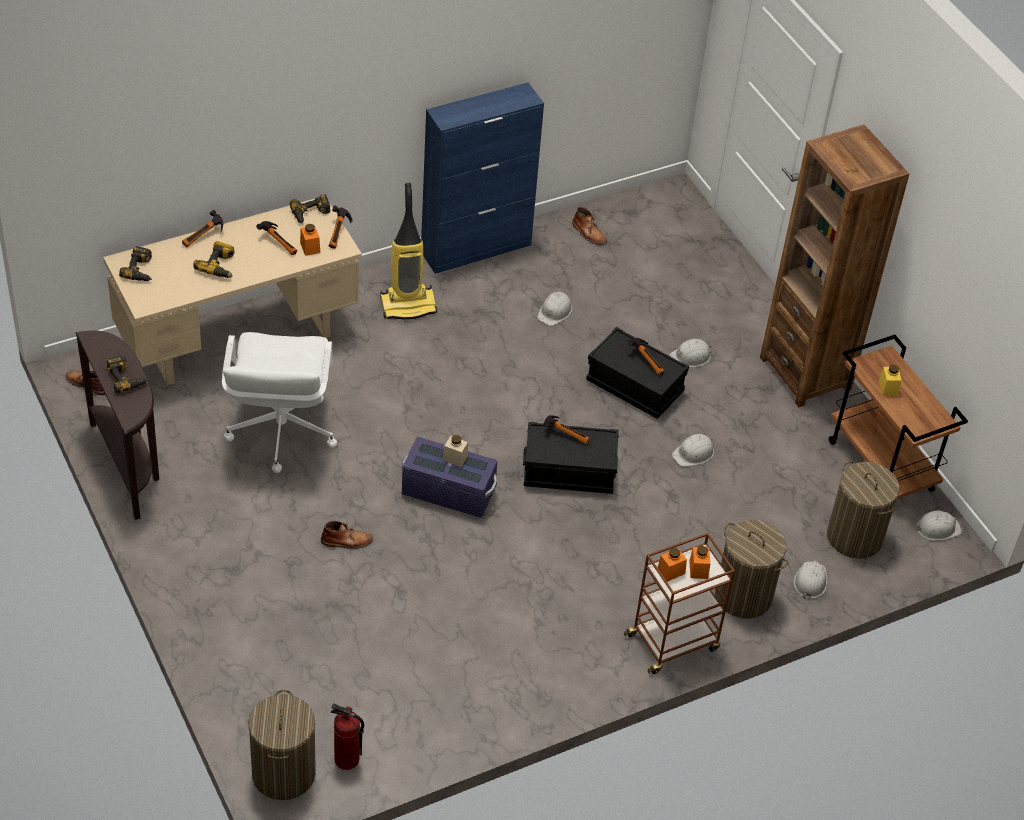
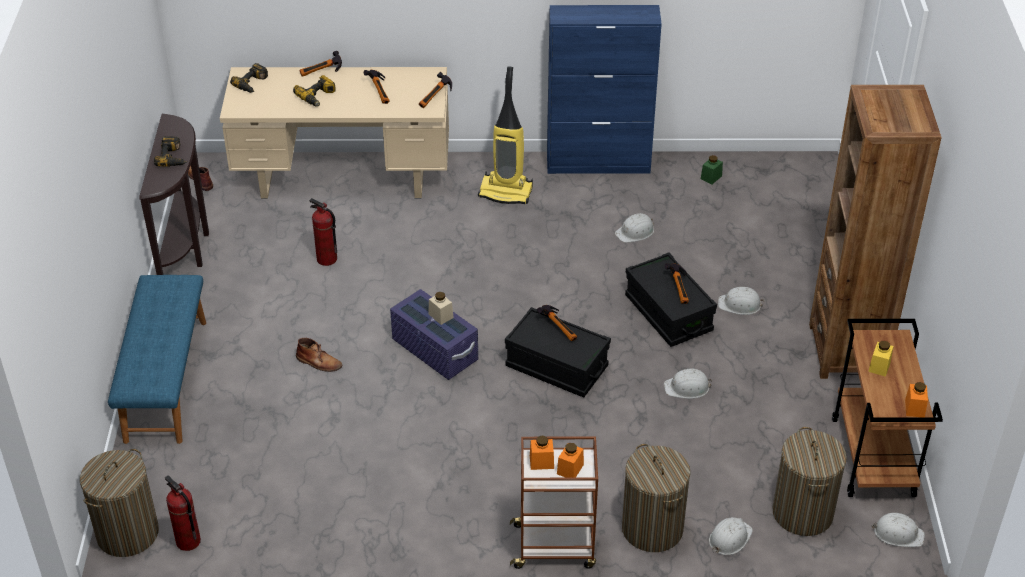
camera: 30 degrees right, 5 degrees down
white office chair [222,332,337,473] -> fire extinguisher [310,198,337,266]
power drill [290,194,330,224] -> none
orange jar [300,224,320,256] -> orange jar moved to [905,382,928,417]
brown boot [572,207,607,245] -> green jar [701,155,723,184]
none -> blue bench [108,275,206,444]

